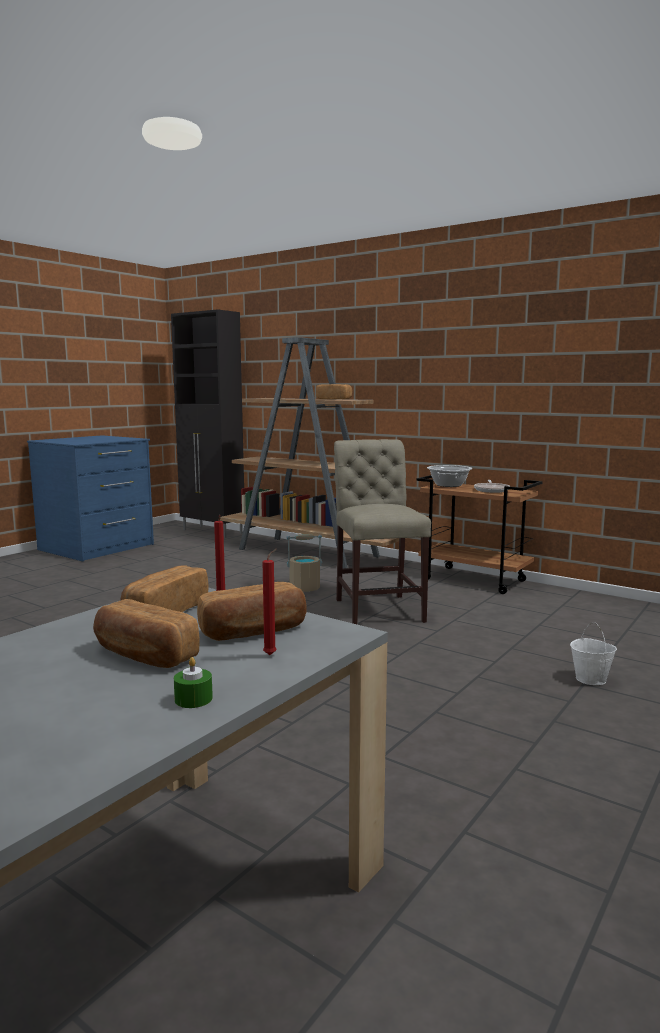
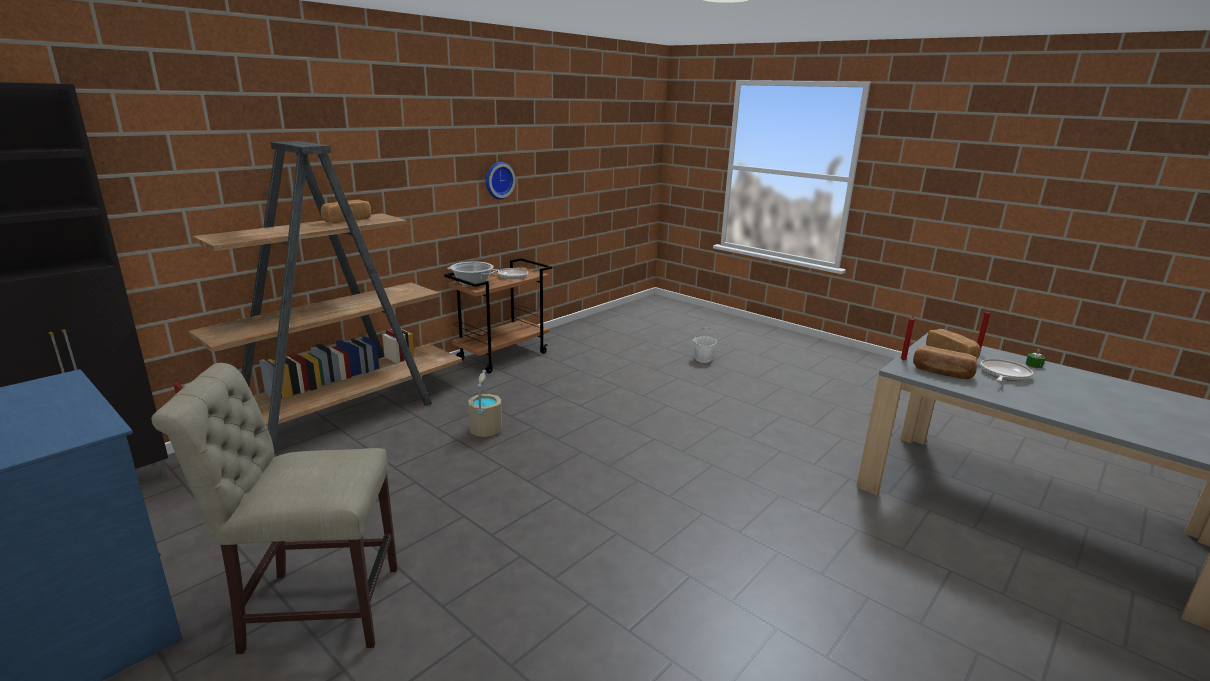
camera: 85 degrees left, 10 degrees up
bread [93,599,200,668] -> frying pan [980,359,1033,381]
beige chair [334,439,431,624] -> beige chair moved to [151,363,398,654]
none -> wall clock [486,162,516,199]

